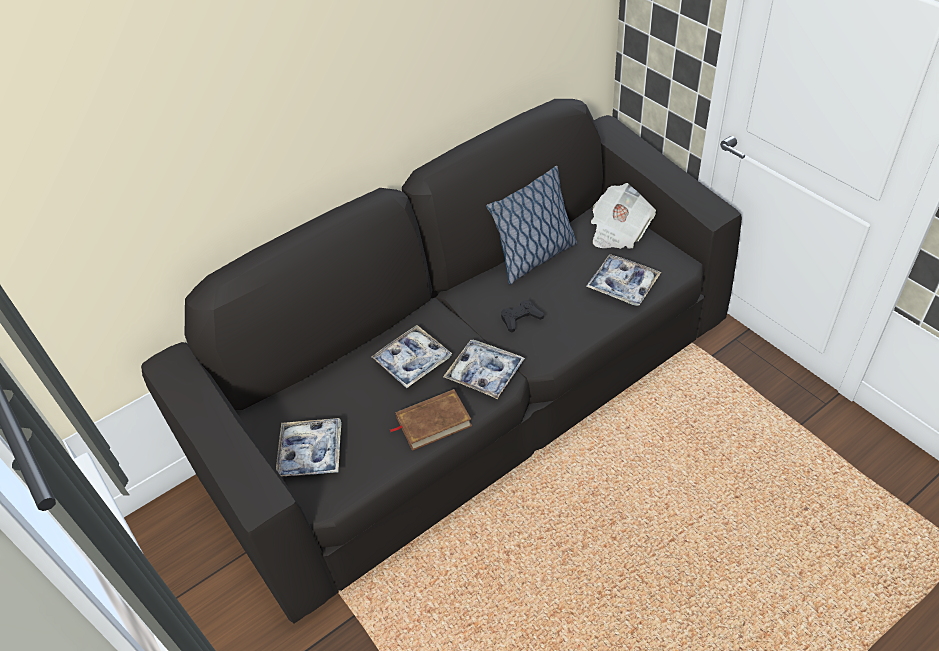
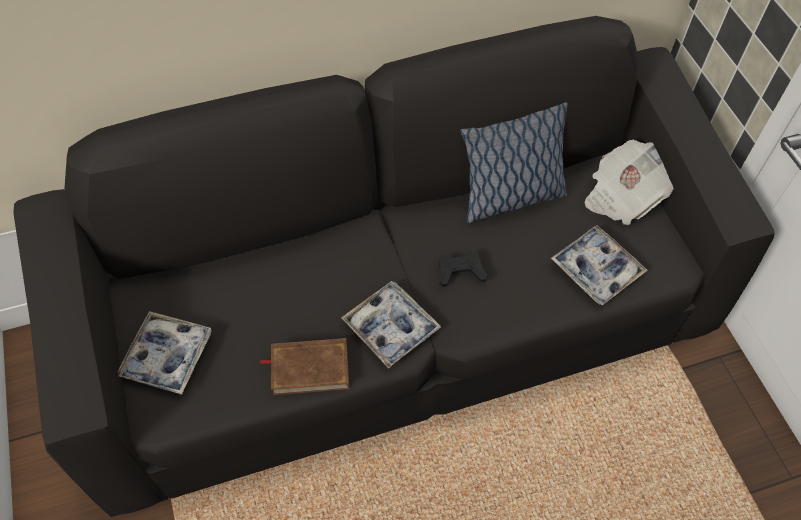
camera: 15 degrees right, 10 degrees up
tray [372,325,452,388] -> none

